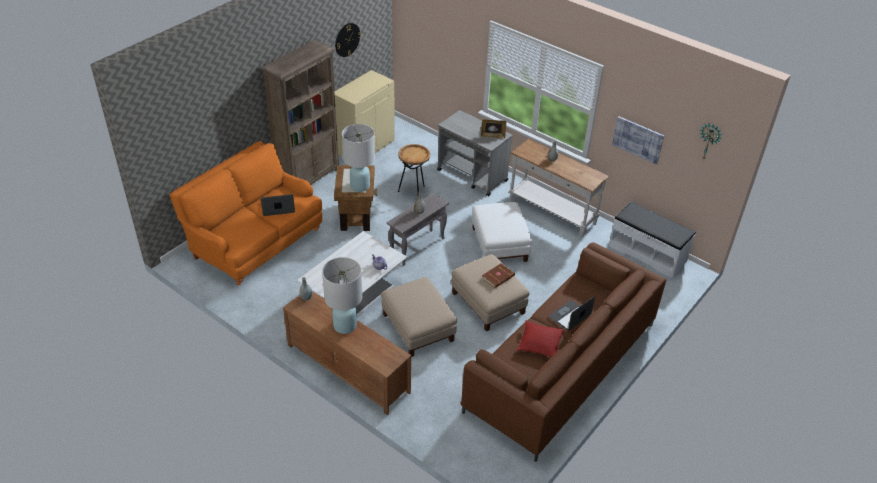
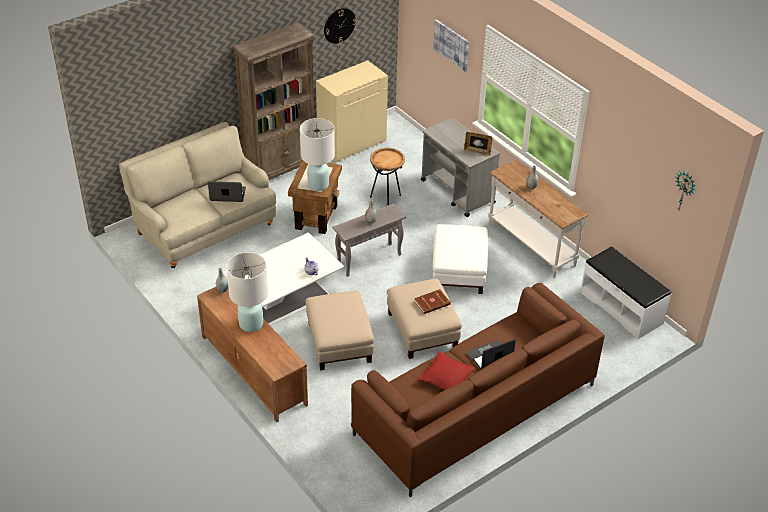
camera: 15 degrees right, 0 degrees up
orange sofa [169,141,322,285] -> beige sofa [119,122,276,268]
picture [612,116,664,164] -> picture moved to [433,19,469,72]

